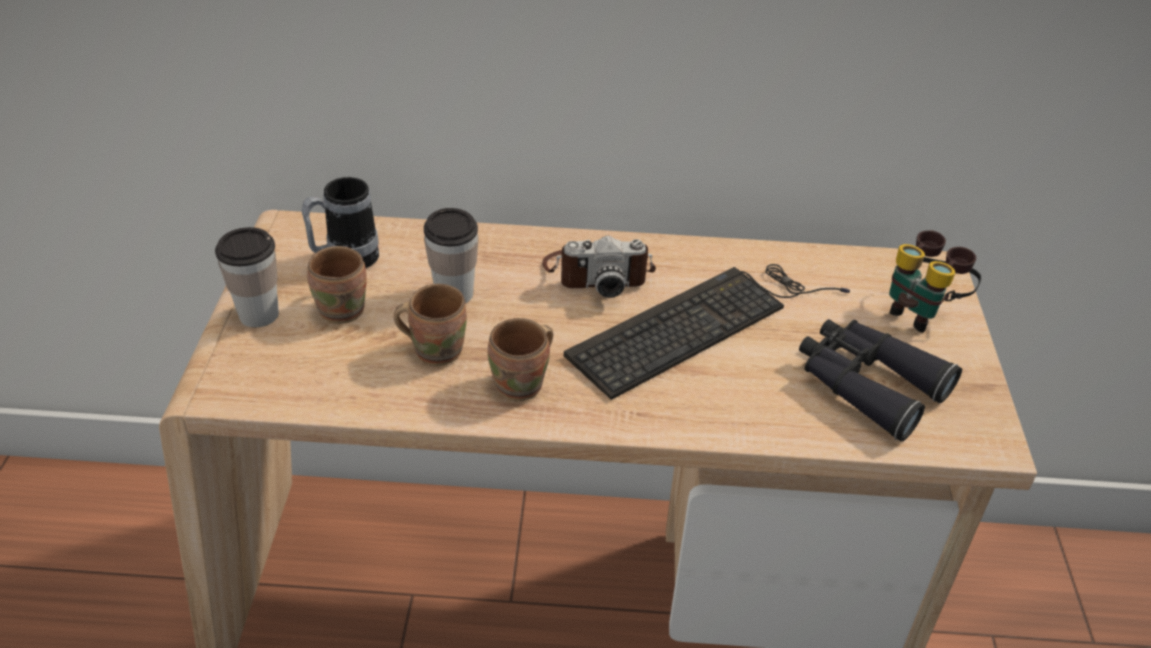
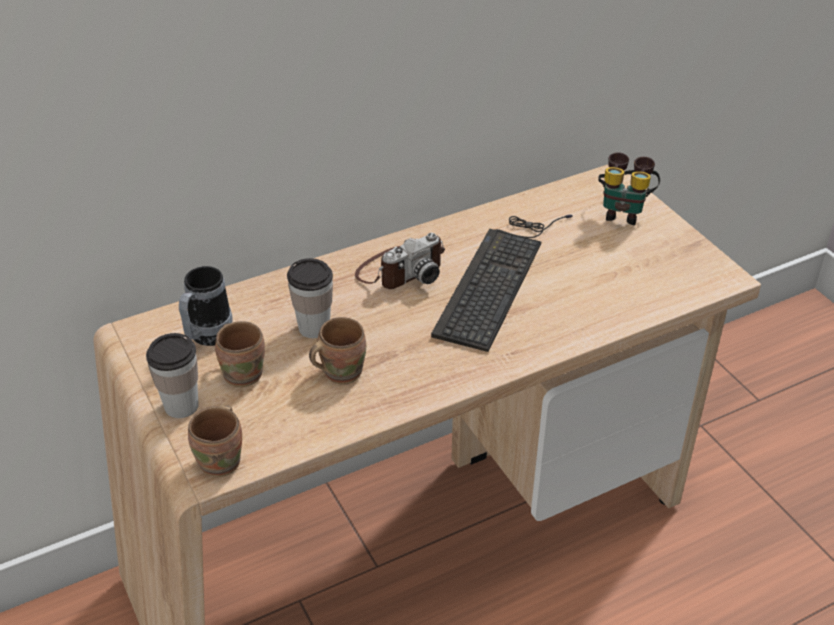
camera: 30 degrees left, 0 degrees up
brown mug [488,318,553,401] -> brown mug moved to [188,405,242,477]
black binoculars [799,319,962,442] -> none

